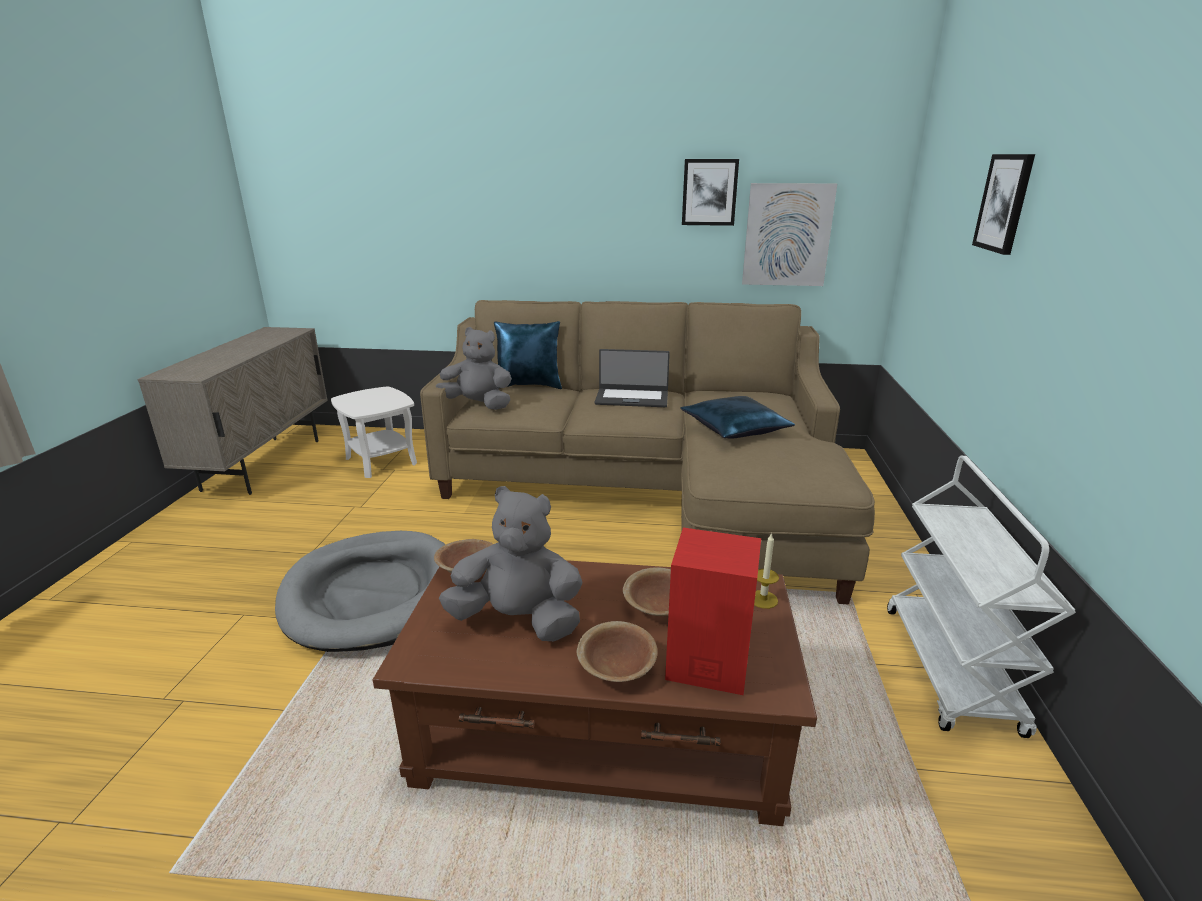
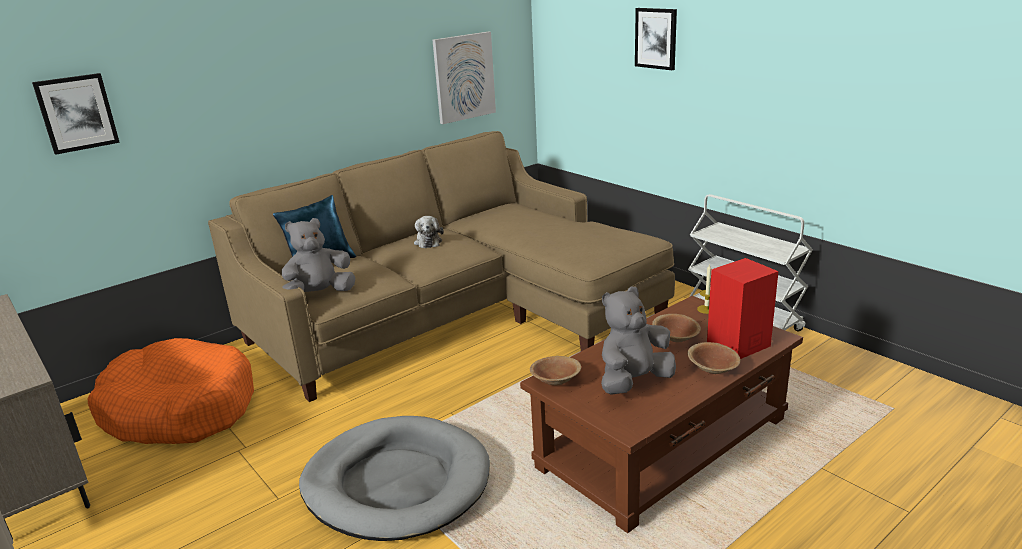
camera: 45 degrees left, 0 degrees up
white side table [331,386,417,478] -> orange dog bed [88,338,254,444]
laptop [595,349,670,407] -> plush toy [414,216,444,248]
blue pillow [680,396,795,439] -> none
picture [682,159,739,226] -> picture moved to [32,73,120,155]

